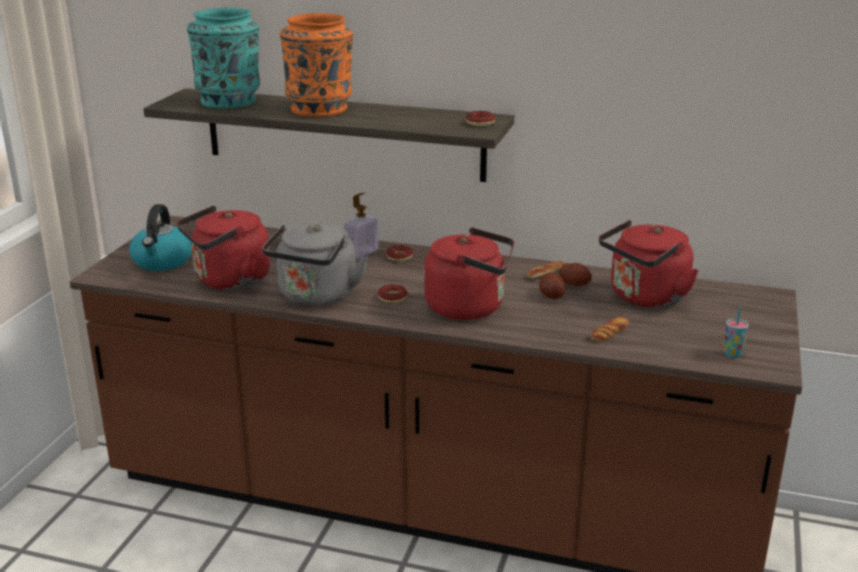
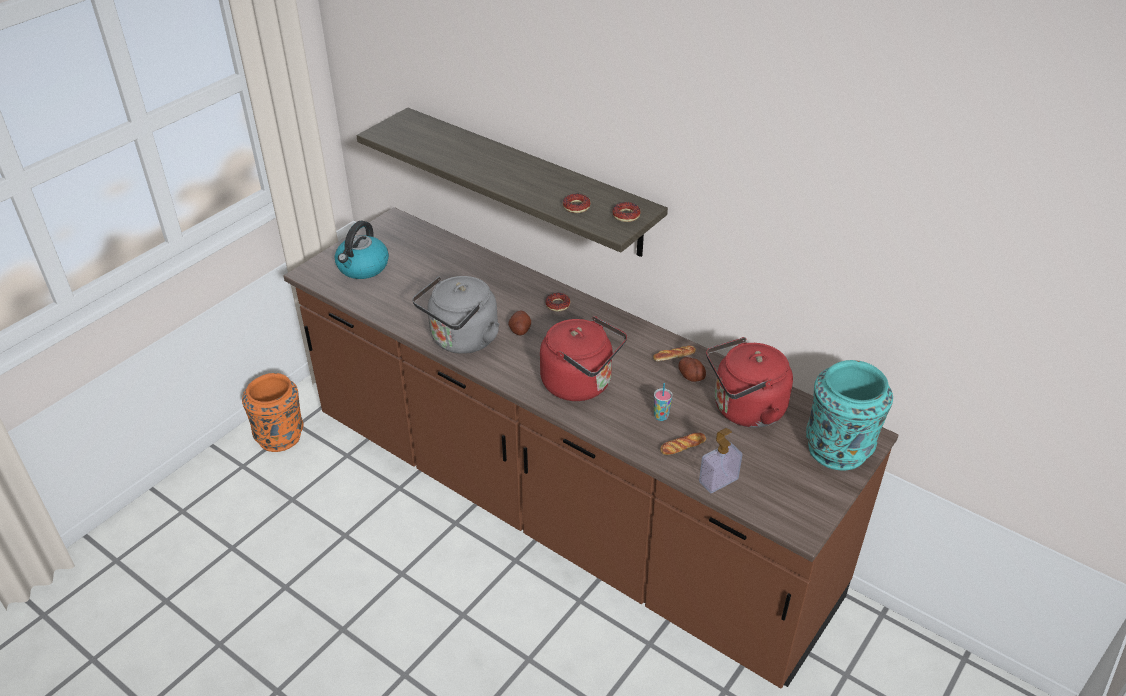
camera: 20 degrees right, 15 degrees up
red kettle [176,205,270,290] -> none
turquoise vase [187,8,260,109] -> turquoise vase moved to [806,360,893,471]
orange vase [280,13,353,117] -> orange vase moved to [242,373,303,452]
soap dispenser [344,193,379,259] -> soap dispenser moved to [699,428,743,493]
donut [378,284,408,303] -> donut moved to [563,193,590,213]
potato [539,272,565,299] -> potato moved to [508,310,531,335]
cup [724,307,749,358] -> cup moved to [654,383,673,421]

